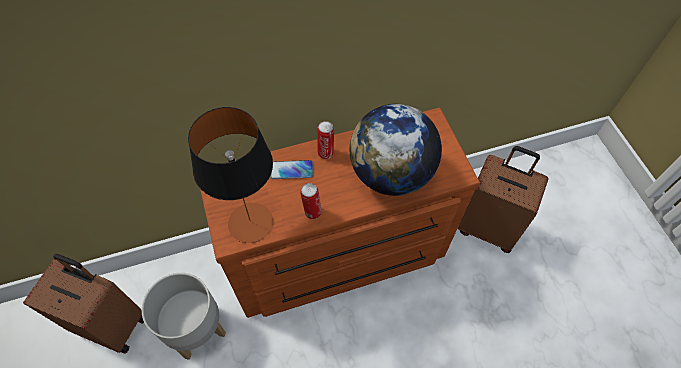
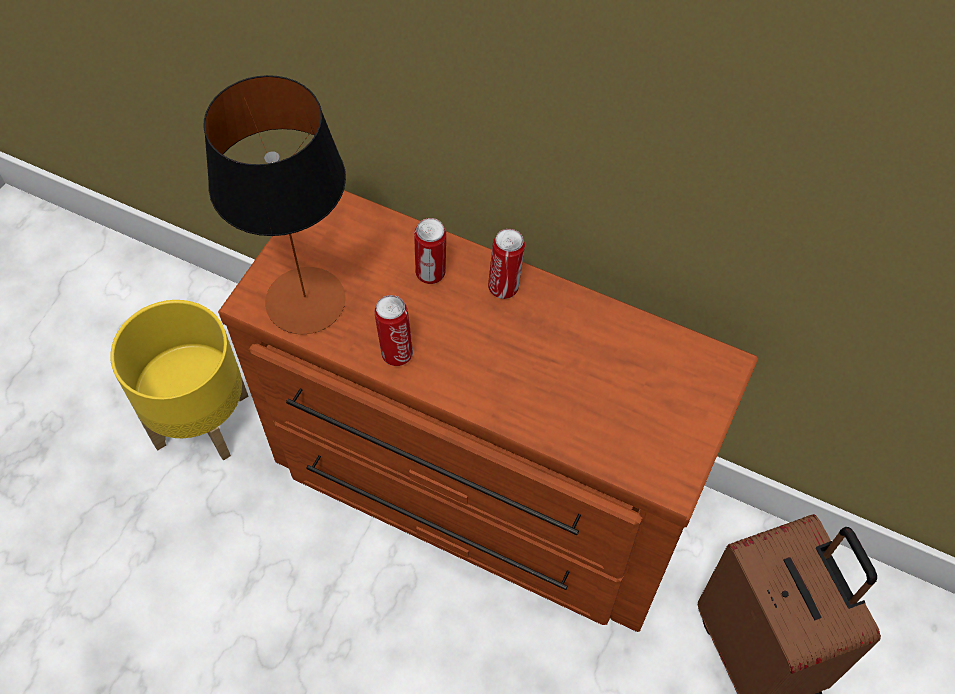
camera: 45 degrees right, 0 degrees up
brown suitcase [23,254,144,354] -> none
grey planter [142,273,226,360] -> yellow planter [110,300,249,460]
phone [270,160,313,179] -> can [414,218,446,284]
globe [350,104,442,196] -> none

